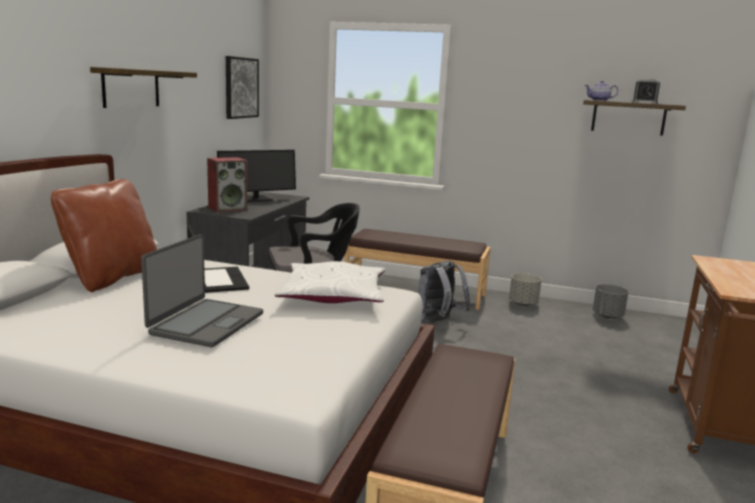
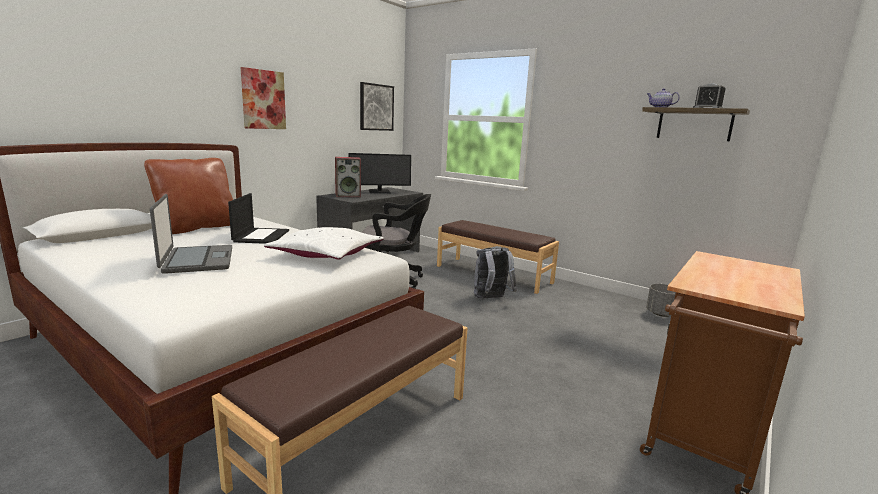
camera: 20 degrees right, 0 degrees up
shelf [90,67,197,108] -> picture [240,67,286,129]
laptop [141,234,263,347] -> laptop turned 60 degrees counterclockwise [150,194,232,274]
grey planter [509,273,542,306] -> none

